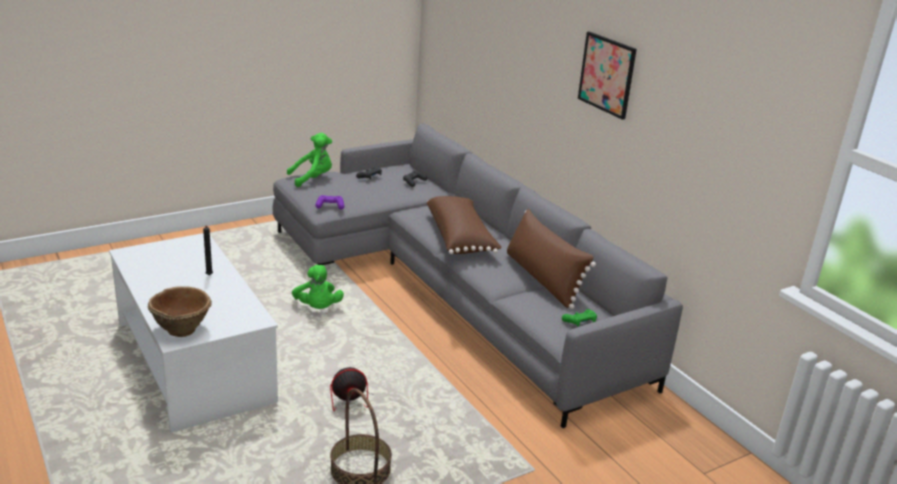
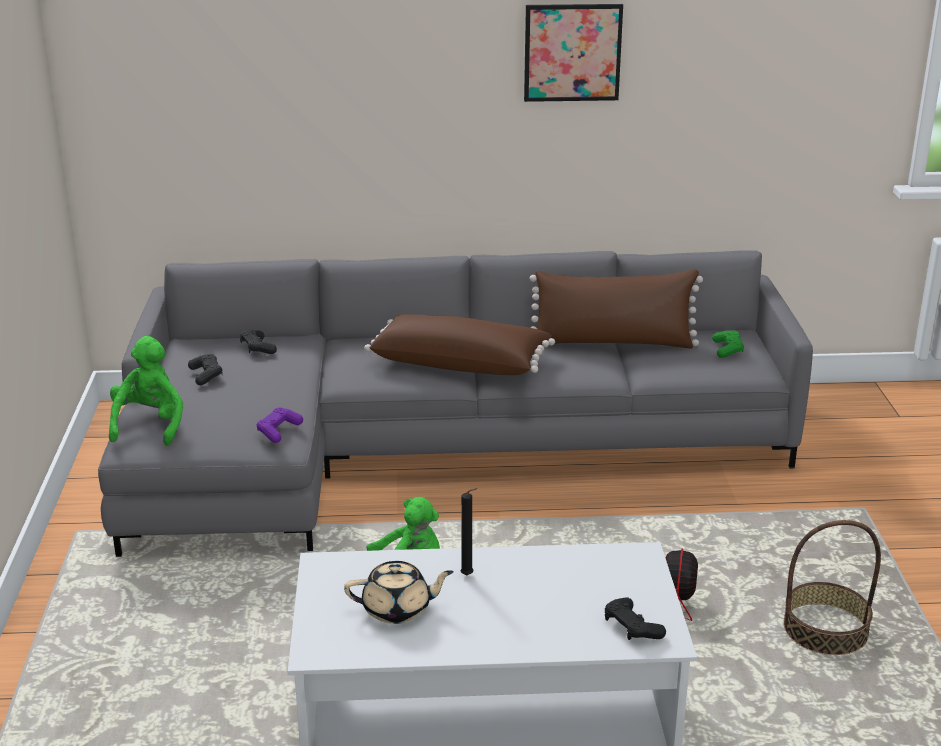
camera: 60 degrees left, 0 degrees up
brown bowl [147,286,212,337] -> black game controller [605,597,666,640]
none -> beige teapot [344,561,454,624]

